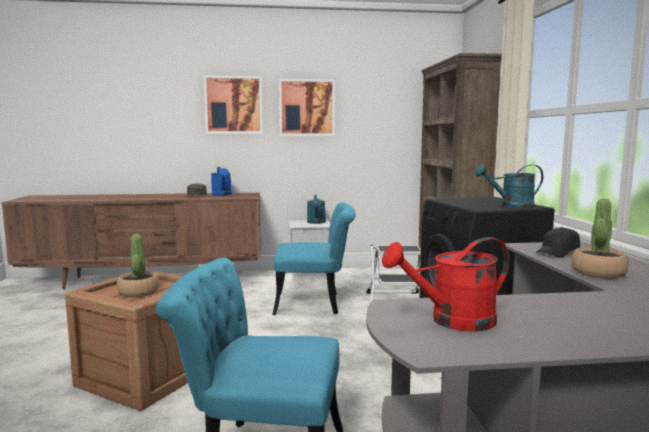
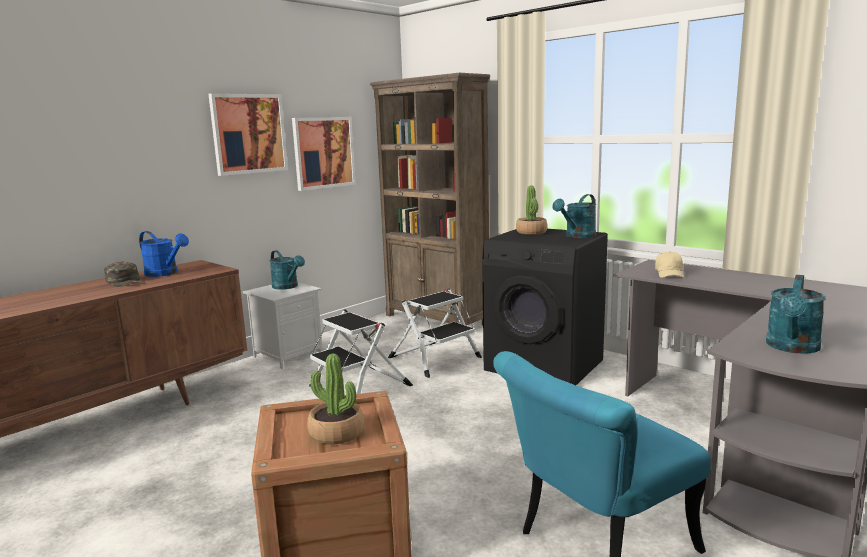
camera: 40 degrees left, 5 degrees up
picture [204,75,263,134] -> picture moved to [292,117,356,191]
turquoise chair [272,202,356,315] -> step ladder [309,309,413,394]
red watering can [382,237,509,332] -> turquoise watering can [766,275,826,354]
black cap [536,227,580,258] -> beige cap [655,251,684,278]
potted plant [571,198,629,278] -> potted plant moved to [516,185,548,235]

